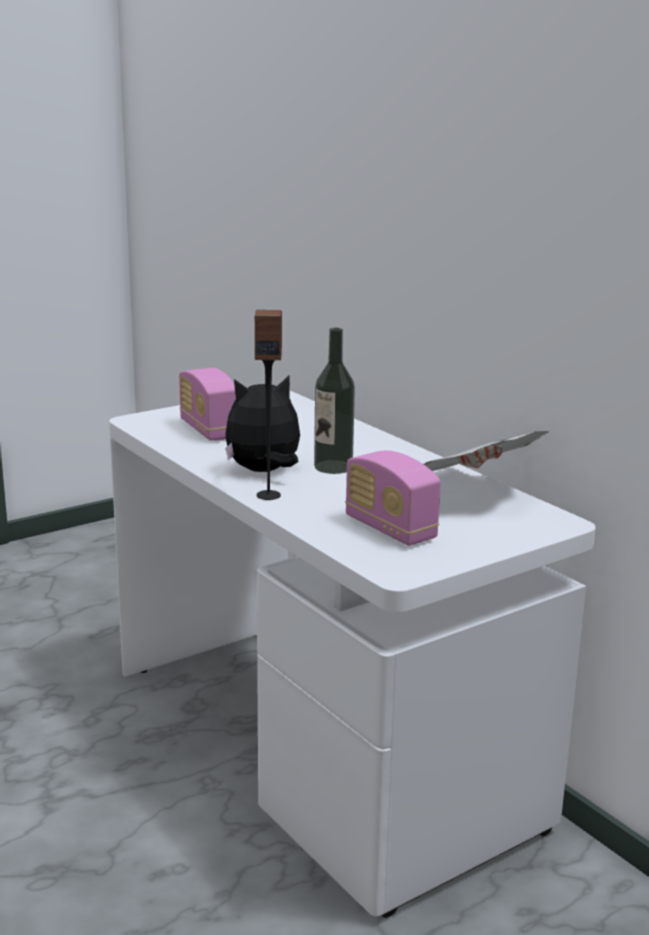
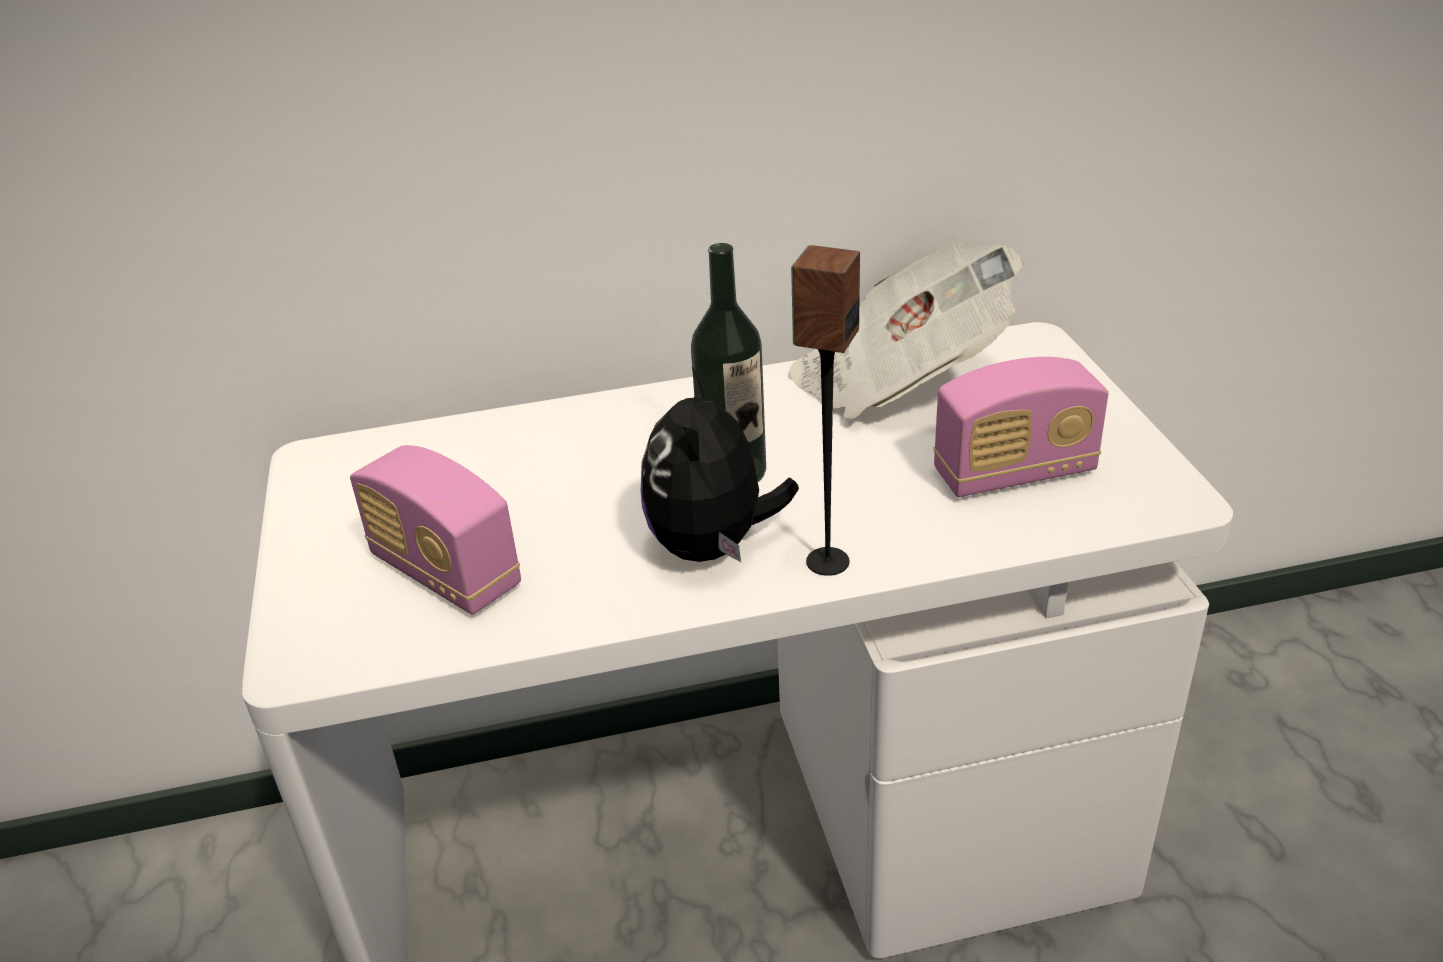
camera: 65 degrees left, 15 degrees up
radio [179,368,236,440] -> radio turned 45 degrees clockwise [350,445,521,615]

